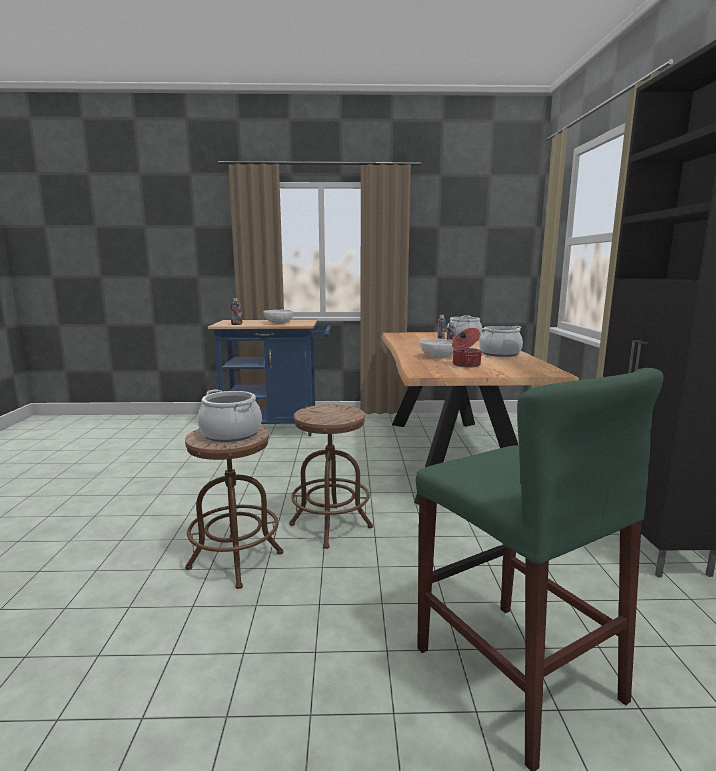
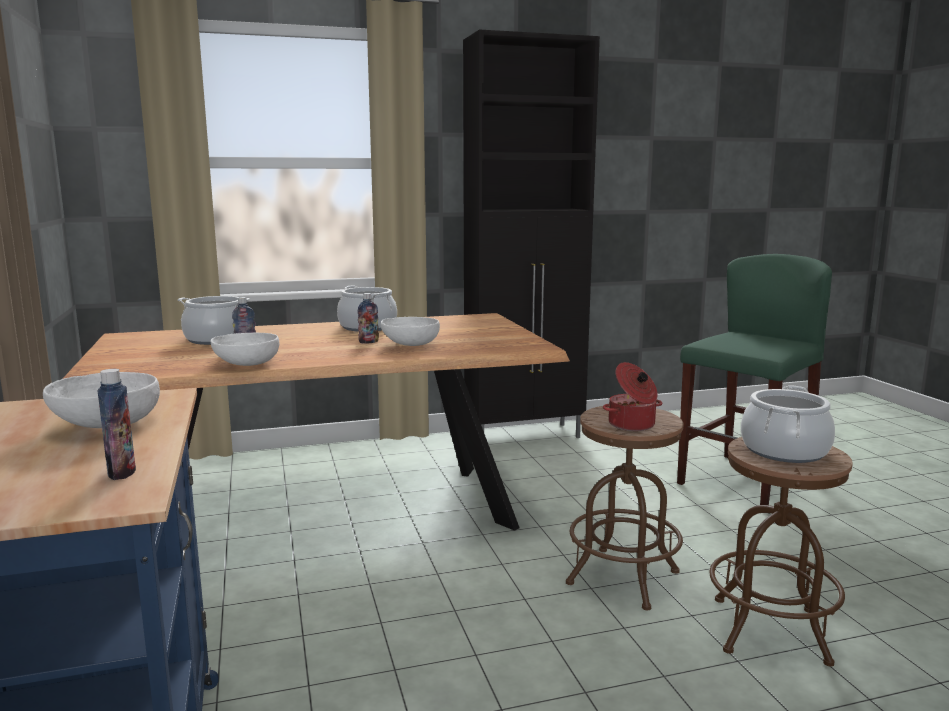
camera: 105 degrees left, 0 degrees up
cooking pot [452,328,482,368] -> cooking pot moved to [603,362,662,431]
none -> white bowl [211,333,279,366]

